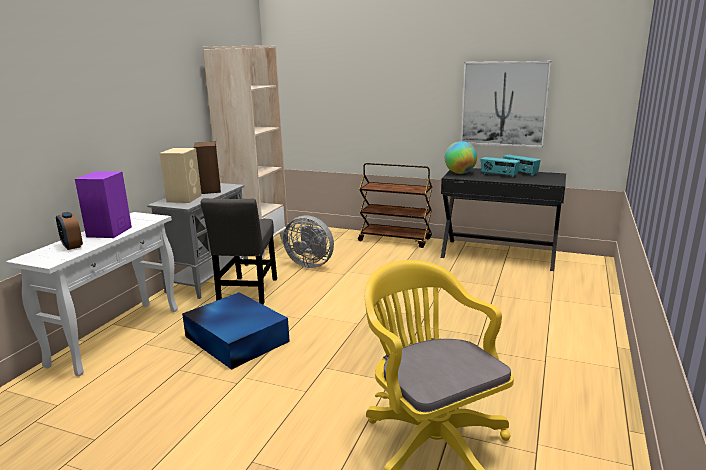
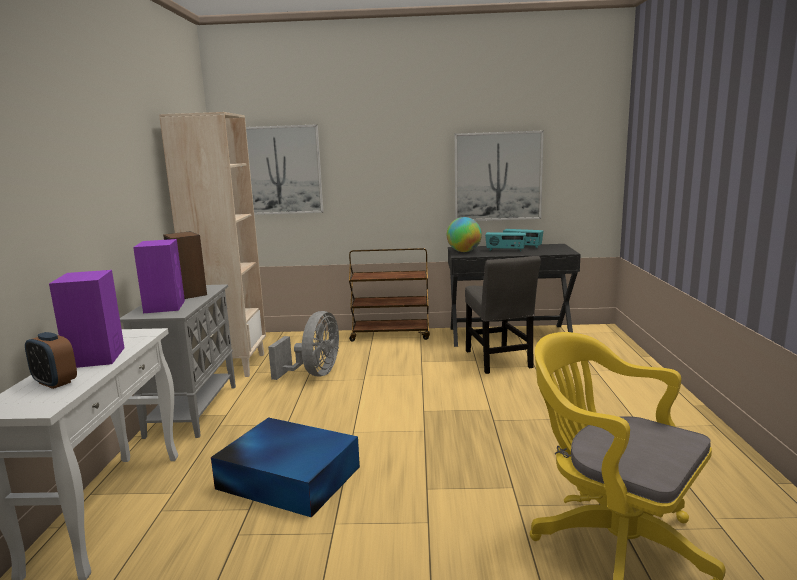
camera: 20 degrees left, 5 degrees down
beige speaker [159,148,202,203] -> purple speaker [133,239,185,313]
grey chair [201,198,277,305] -> grey chair moved to [465,256,541,374]
grey fan [283,215,334,268] -> grey fan turned 75 degrees counterclockwise [268,311,339,380]
none -> picture [246,124,323,215]

